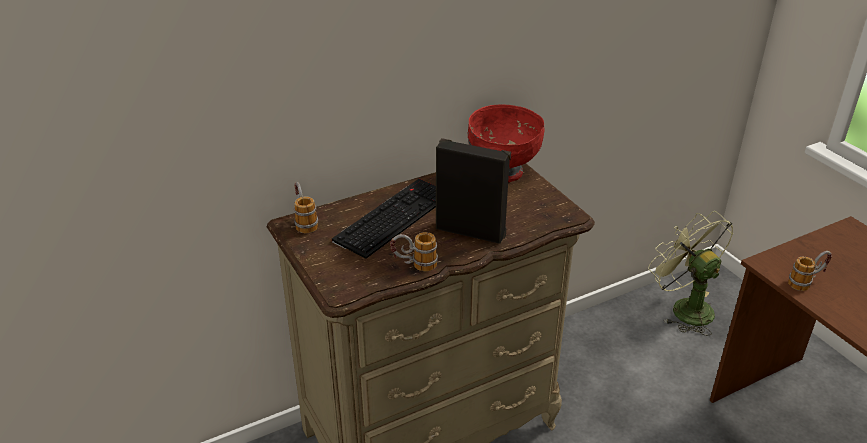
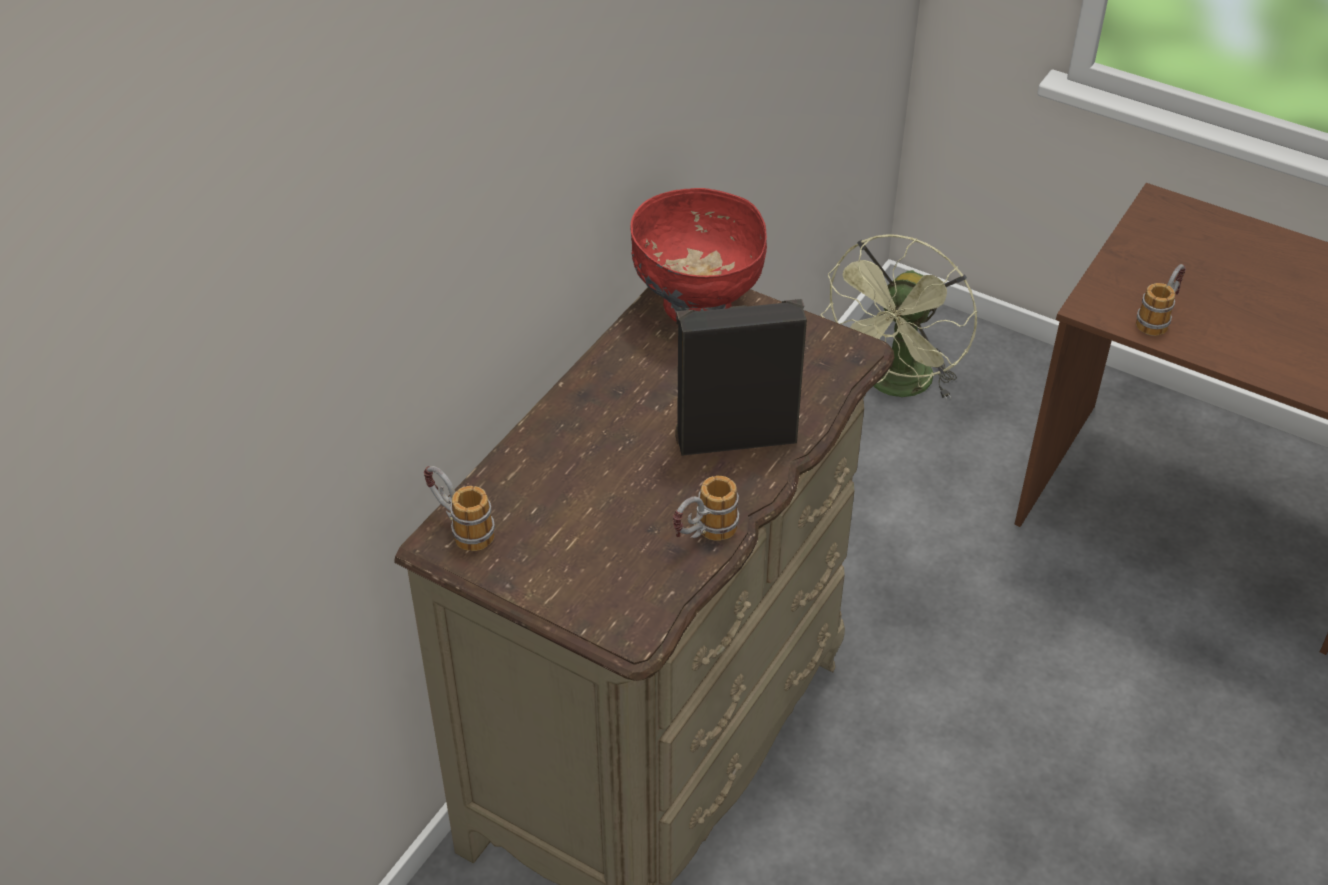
camera: 30 degrees left, 10 degrees up
keyboard [332,179,436,259] -> none
green fan [648,211,733,336] -> green fan turned 90 degrees counterclockwise [820,234,977,401]

